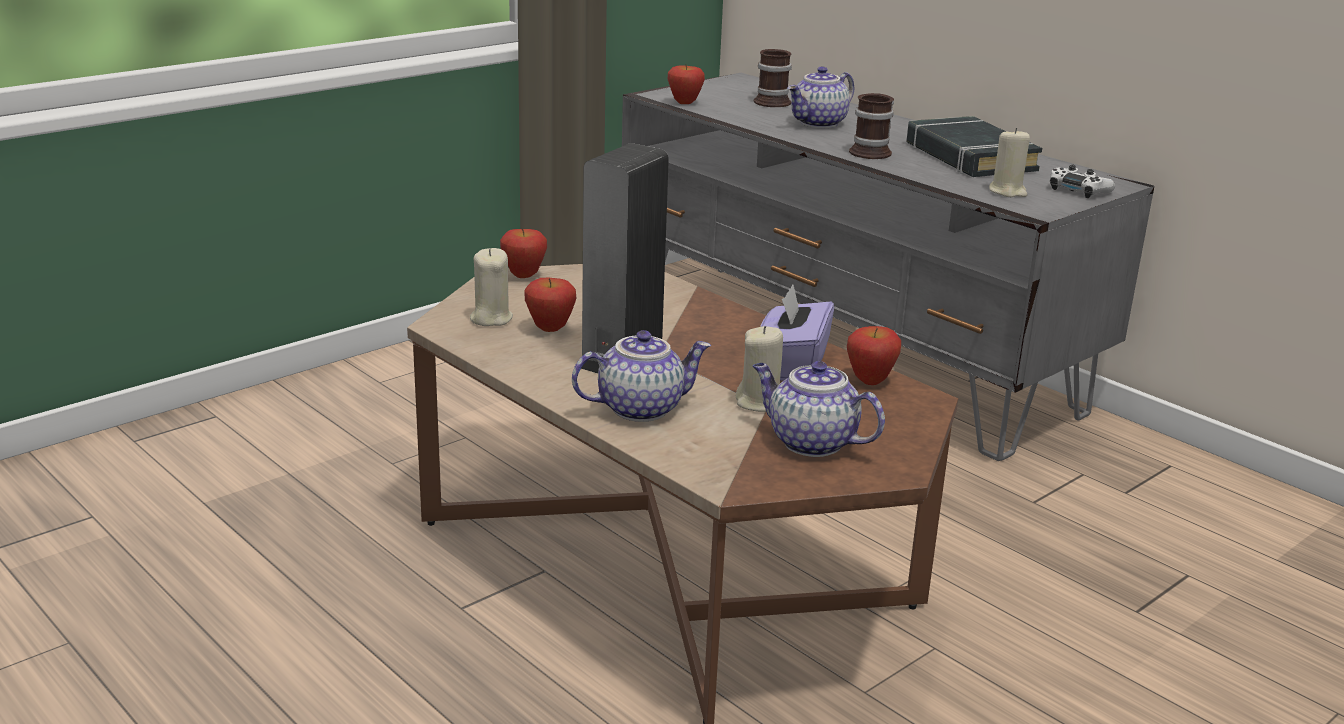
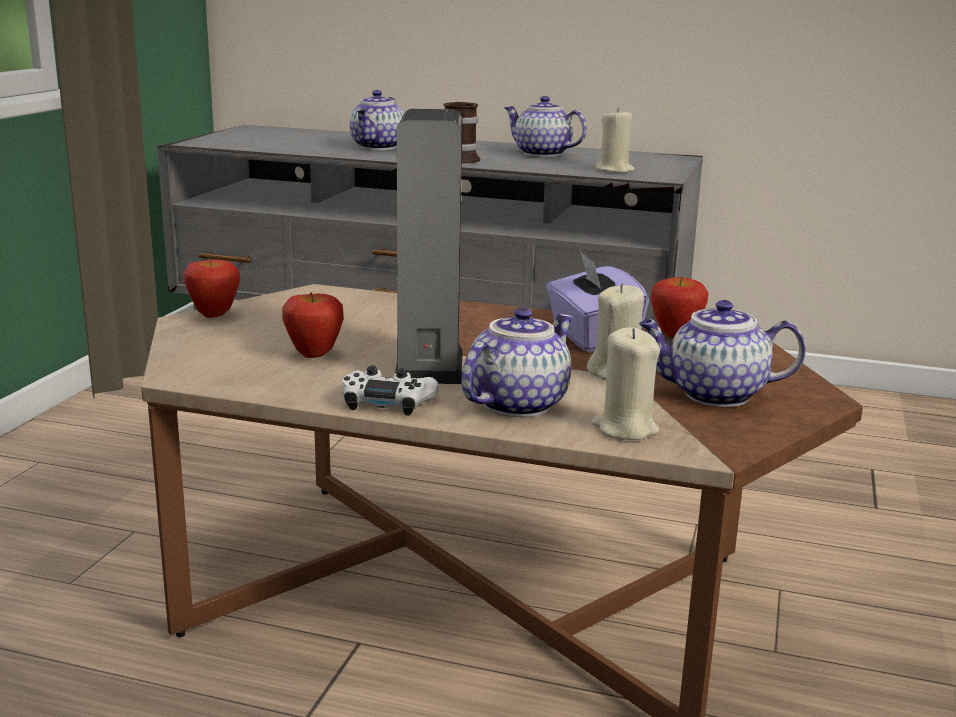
camera: 30 degrees left, 5 degrees down
beige candle [470,248,513,326] -> beige candle moved to [592,327,660,440]
apple [668,64,705,104] -> none
mug [754,49,792,107] -> none
black book [906,116,1042,177] -> teapot [505,96,587,157]
white game controller [1050,165,1115,198] -> white game controller moved to [342,365,439,416]

